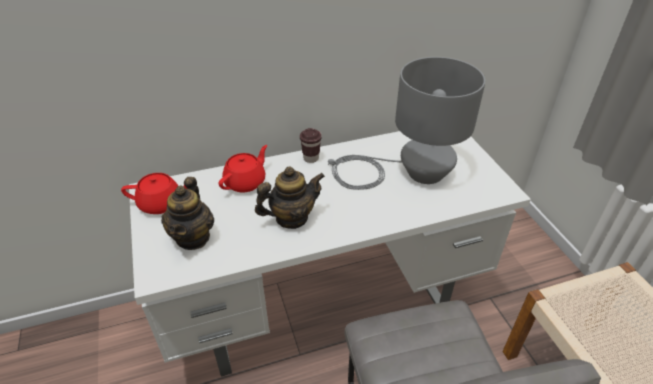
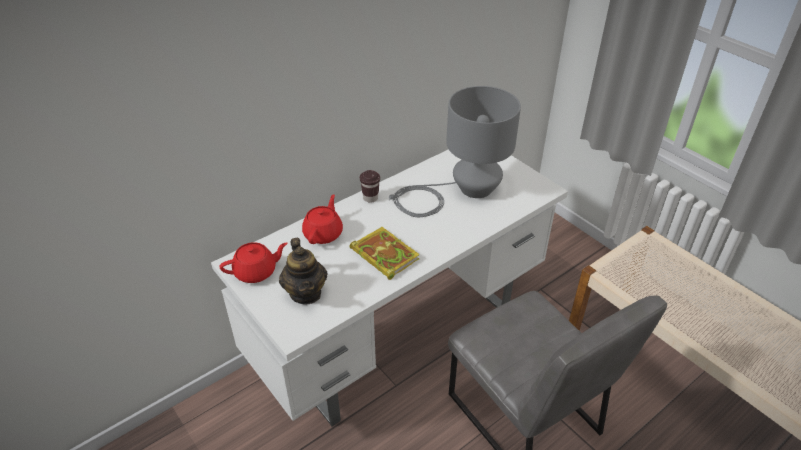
camera: 20 degrees left, 0 degrees up
teapot [255,166,325,229] -> book [350,227,420,280]

